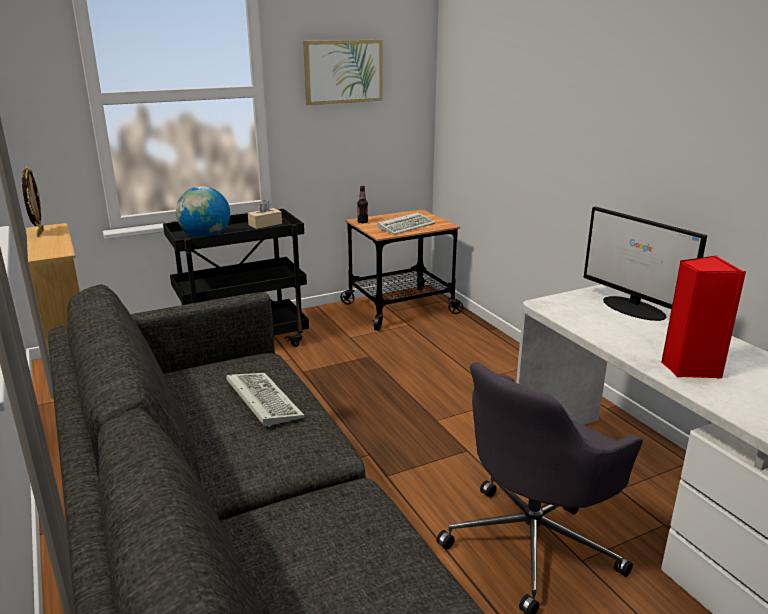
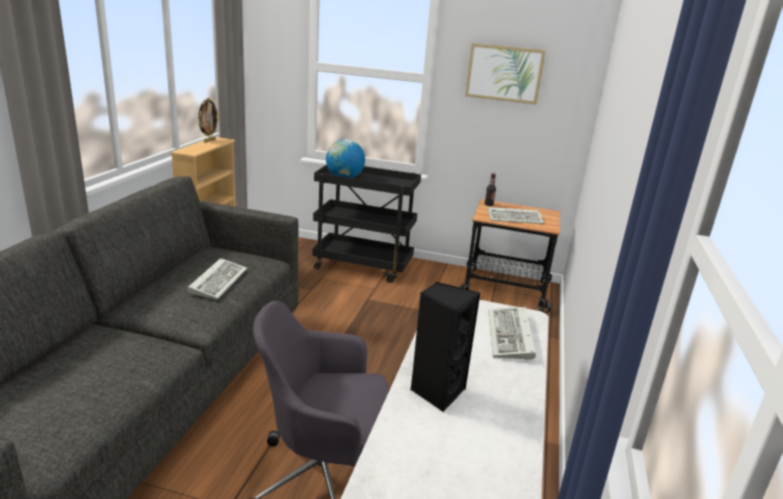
camera: 40 degrees right, 0 degrees up
beige tissue box [248,200,282,229] -> none
monitor [584,207,707,321] -> keyboard [488,307,536,361]
red speaker [661,256,746,378] -> black speaker [410,282,480,412]

